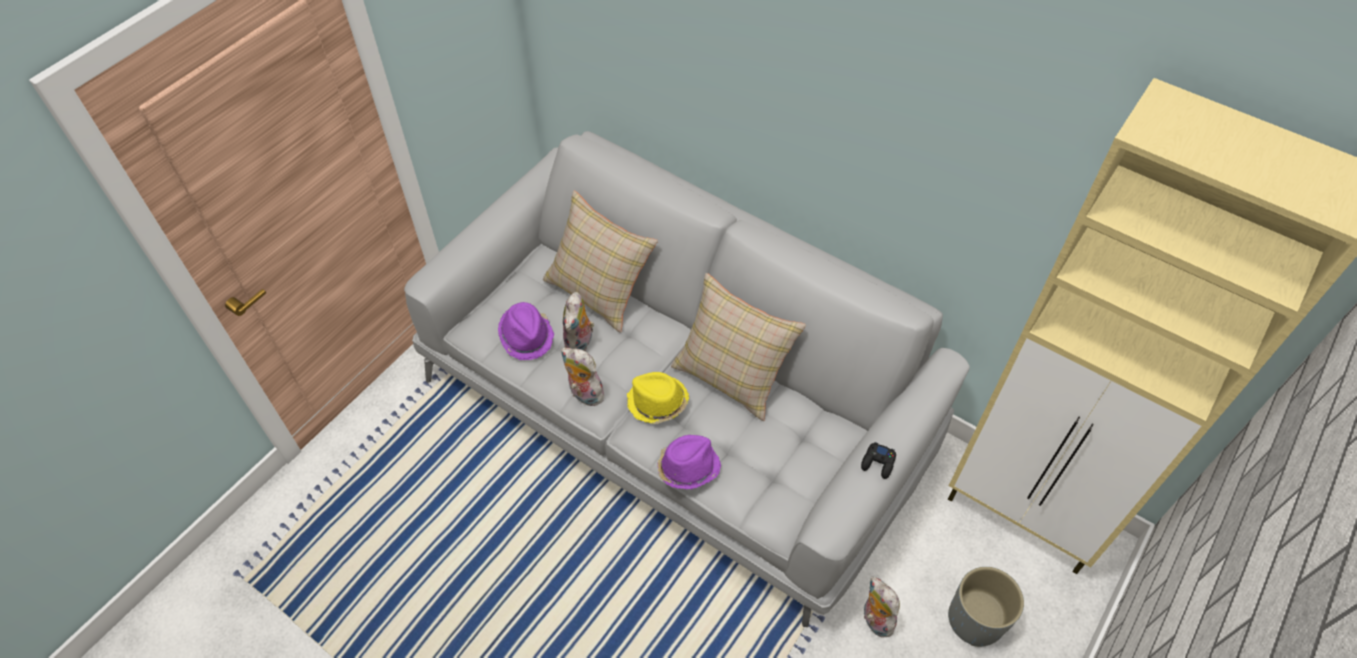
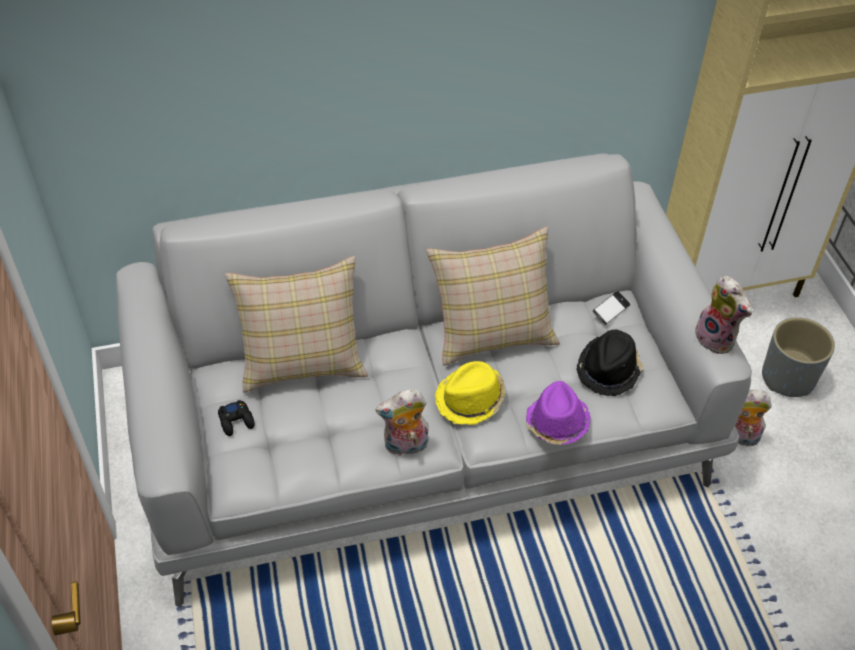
camera: 50 degrees left, 5 degrees down
purple hat [498,302,554,360] -> none
plush toy [563,292,594,351] -> plush toy moved to [695,276,752,354]
black game controller [861,442,896,479] -> black game controller moved to [218,400,254,436]
none -> black hat [576,330,643,396]
none -> phone [592,291,630,325]

